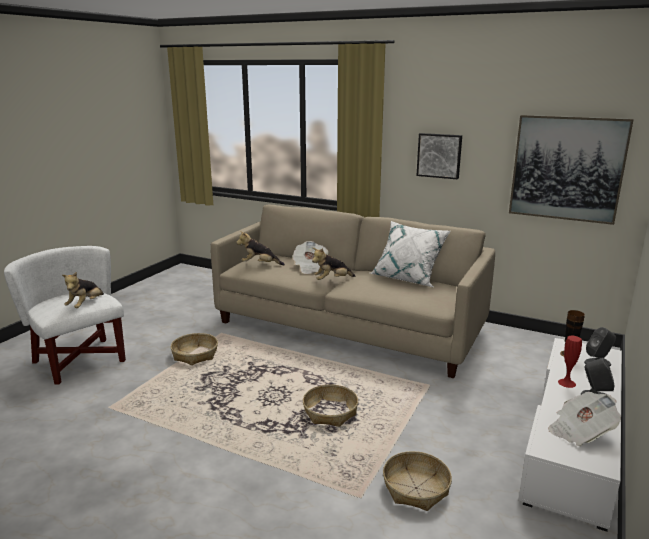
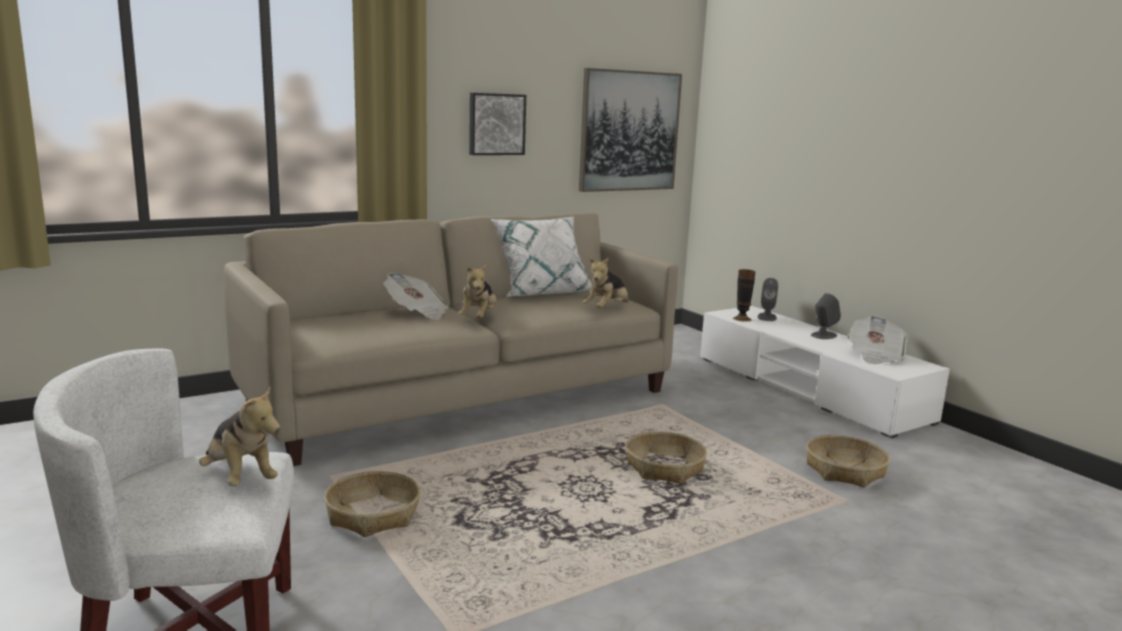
camera: 60 degrees left, 5 degrees down
plush toy [236,231,285,265] -> plush toy moved to [583,258,628,308]
red vase [558,336,582,388] -> none

